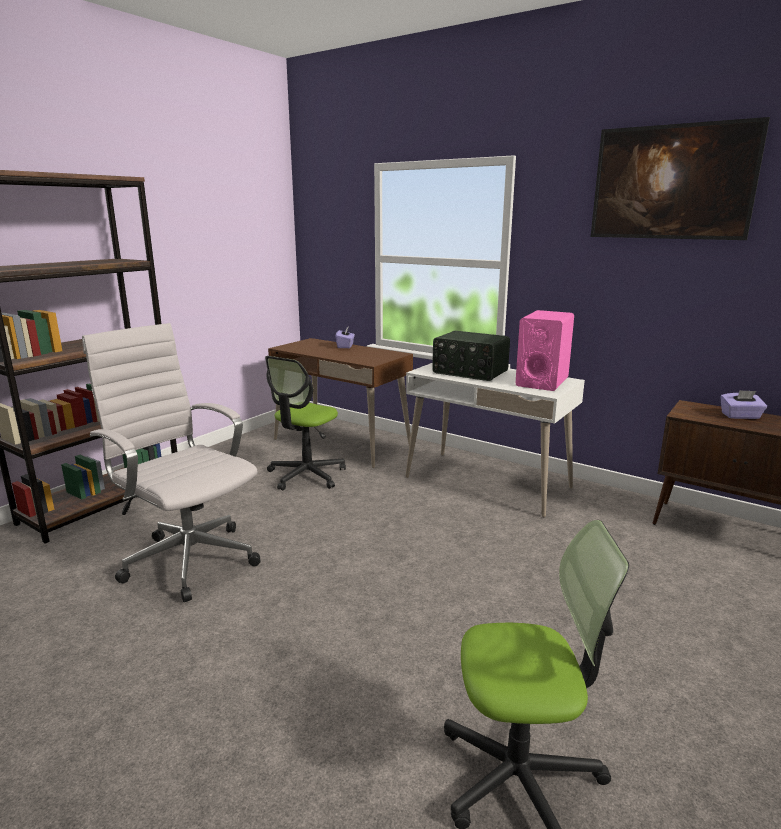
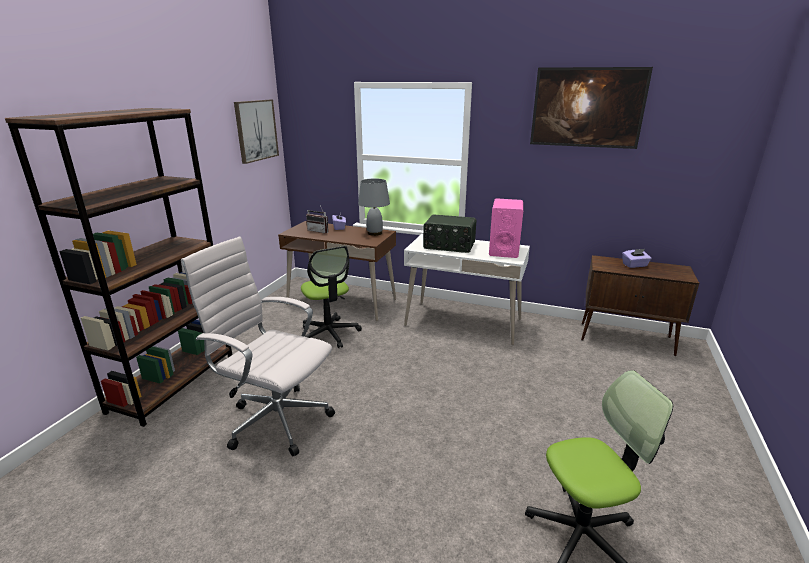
camera: 15 degrees left, 5 degrees up
office chair [265,356,346,490] -> office chair turned 45 degrees counterclockwise [301,246,362,348]
none -> picture [234,100,279,164]
none -> radio [306,203,329,233]
none -> grey table lamp [358,178,390,236]

